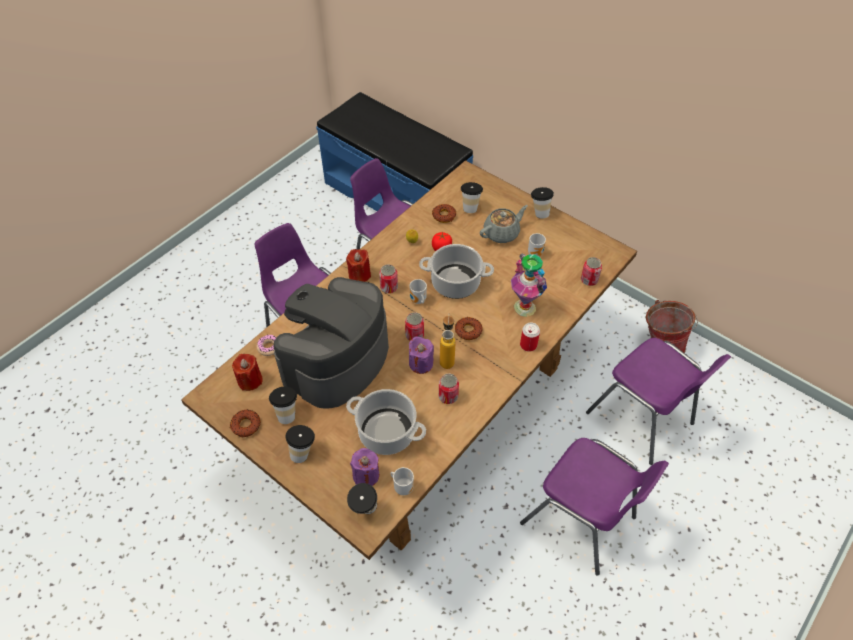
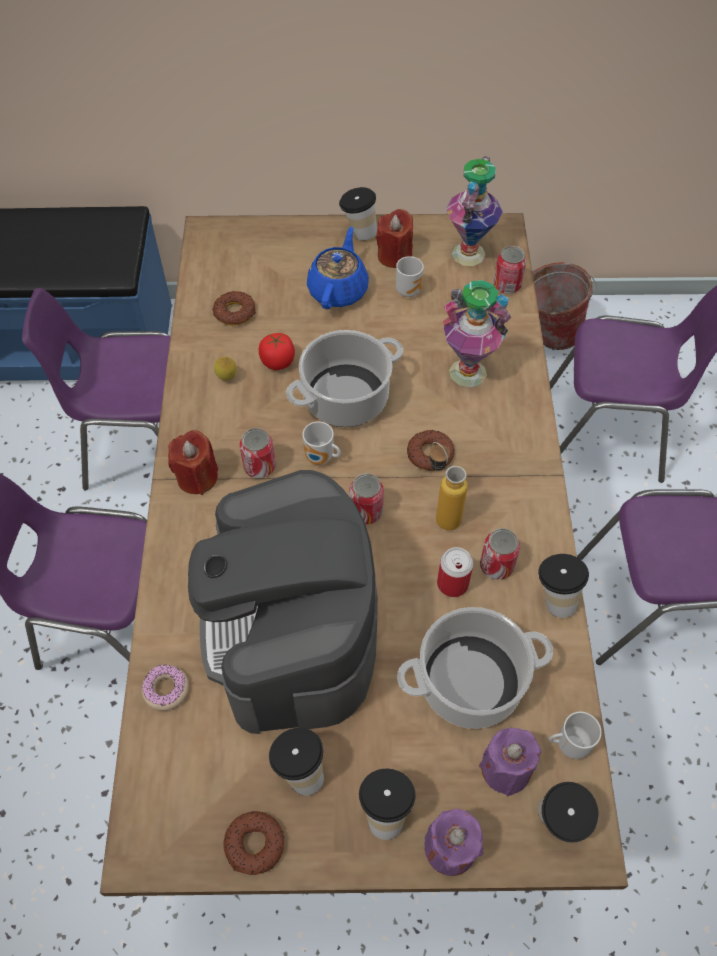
camera: 40 degrees left, 5 degrees up
red candle [232,354,263,391] -> red candle moved to [376,209,413,268]
purple candle [409,336,434,374] -> purple candle moved to [425,809,484,876]
cup [461,182,483,213] -> cup moved to [538,554,589,618]
grey teapot [480,205,528,243] -> blue teapot [307,227,369,309]
can [520,323,540,352] -> can moved to [437,547,473,597]
none -> vase [446,156,503,266]

